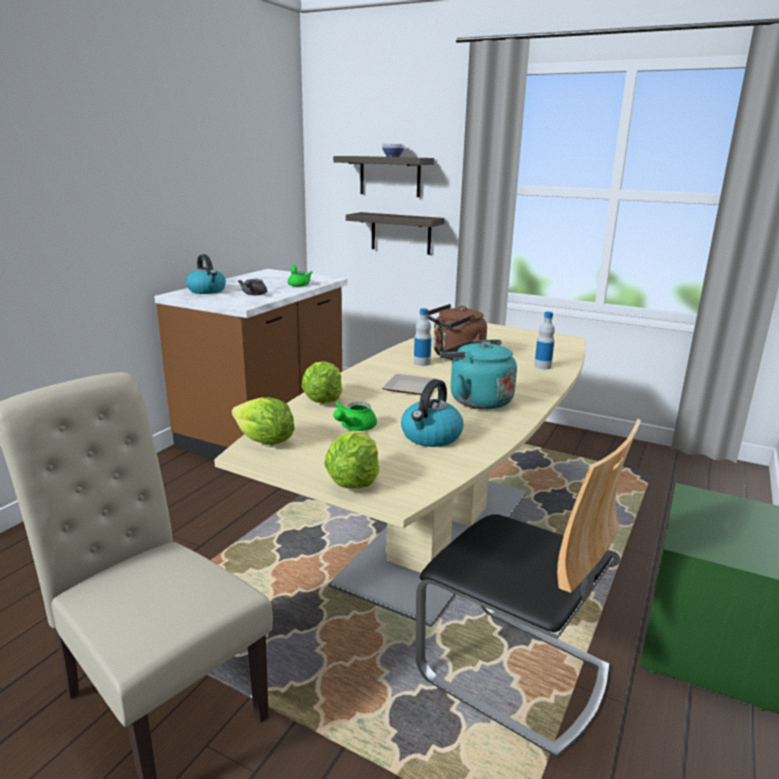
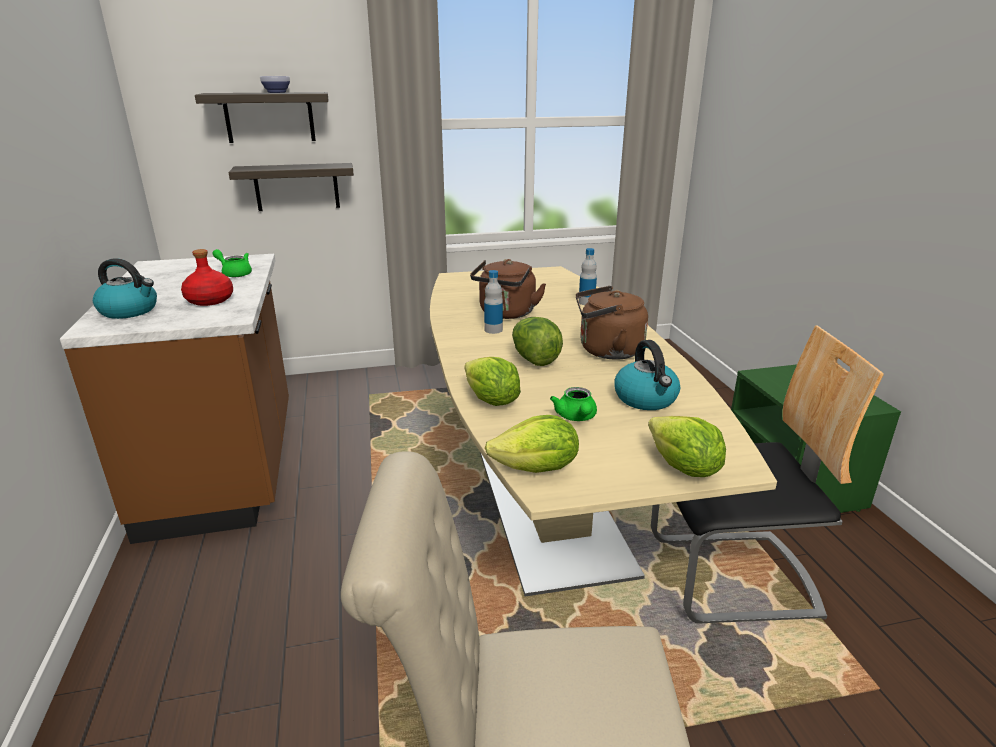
camera: 40 degrees left, 5 degrees up
grey teapot [238,279,267,295] -> red bottle [181,249,233,306]
plate [382,374,436,395] -> lettuce [512,317,563,366]
turquoise kettle [440,339,517,409] -> brown kettle [576,286,648,360]

